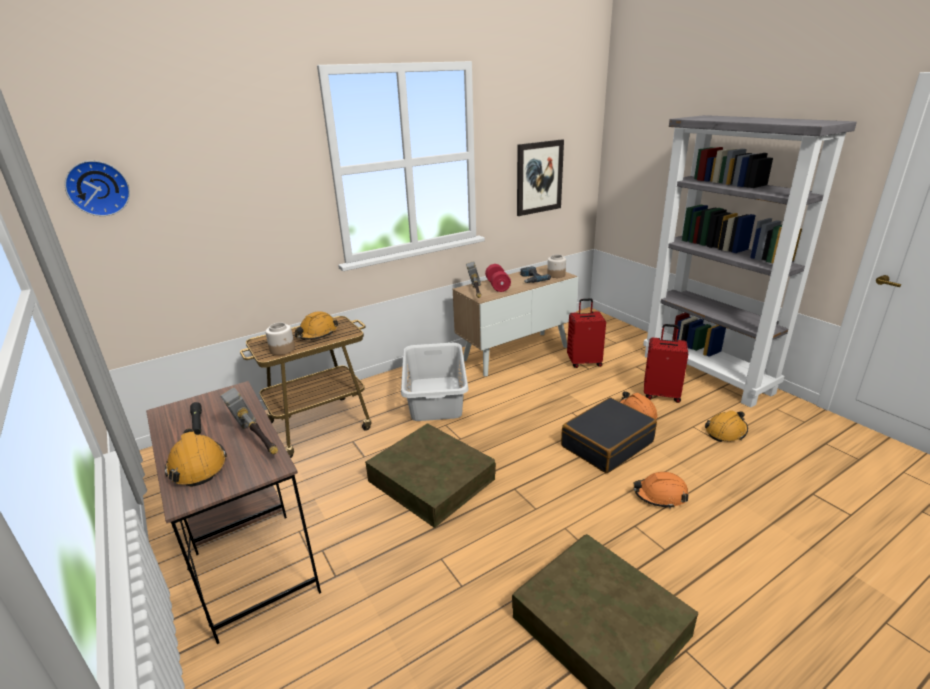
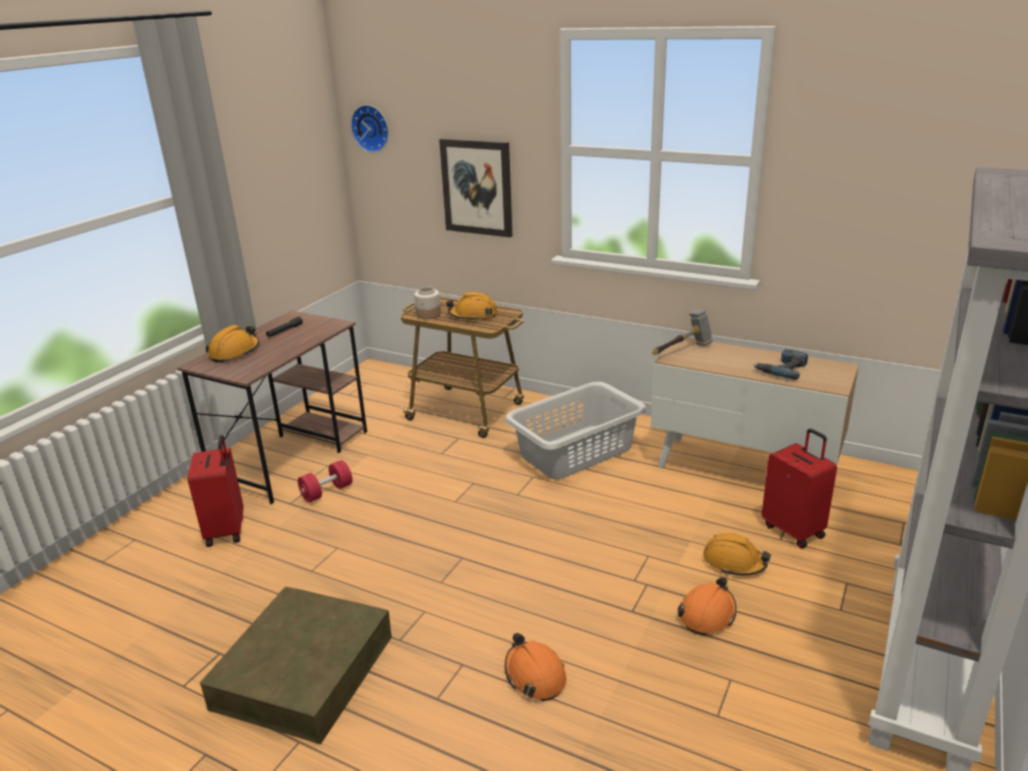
camera: 60 degrees right, 0 degrees up
hammer [220,388,278,454] -> none
brown storage box [365,423,496,528] -> none
red dumbbell [485,264,511,292] -> red dumbbell moved to [298,460,352,503]
picture [517,140,564,216] -> picture moved to [439,138,512,238]
jar [547,254,566,278] -> none
black suitcase [561,398,657,473] -> none
red suitcase [644,324,688,403] -> red suitcase moved to [187,435,244,547]
orange hard hat [705,410,748,442] -> orange hard hat moved to [703,533,771,576]

